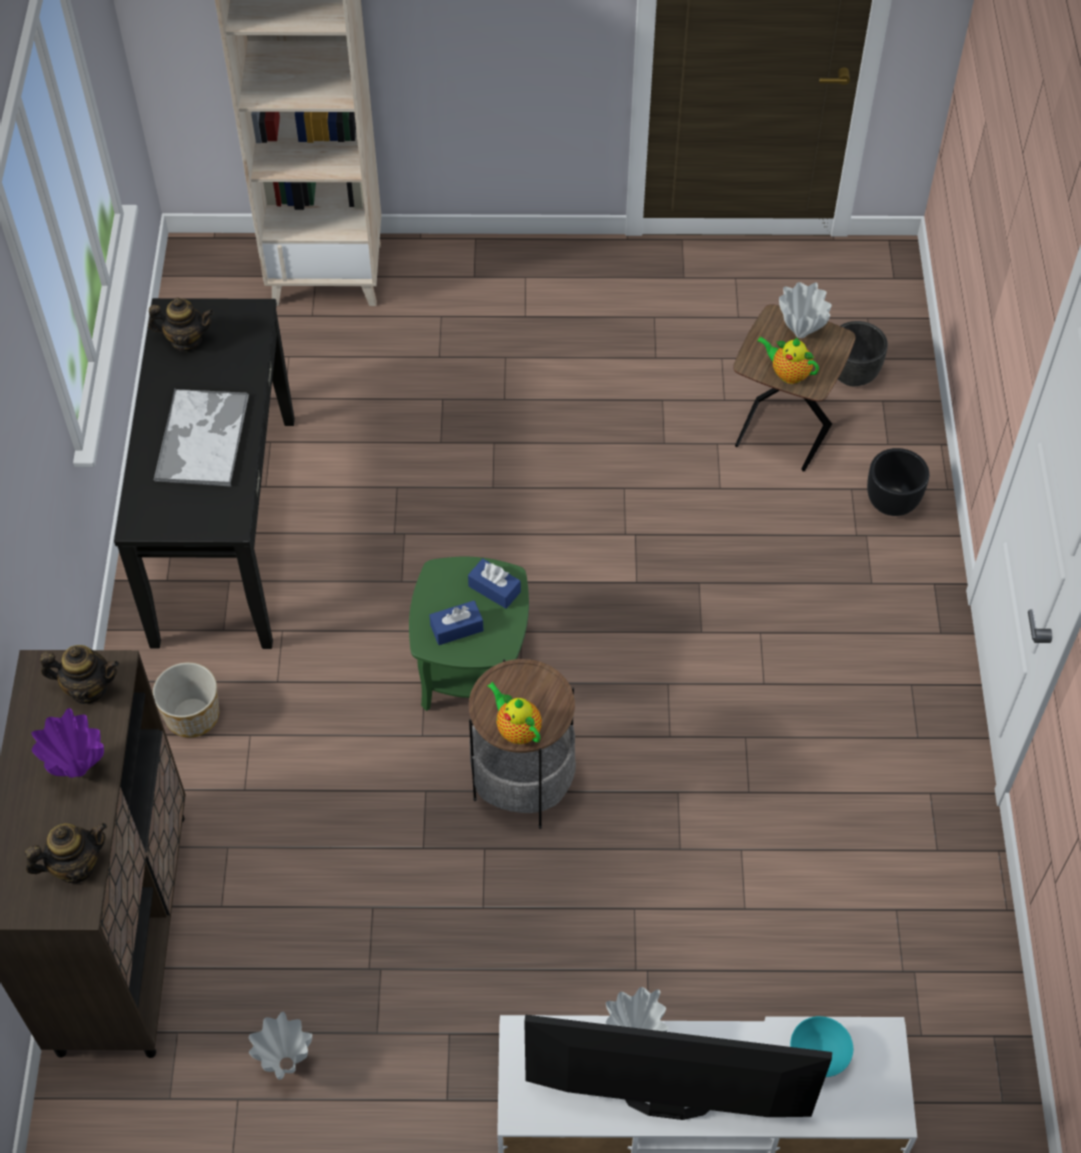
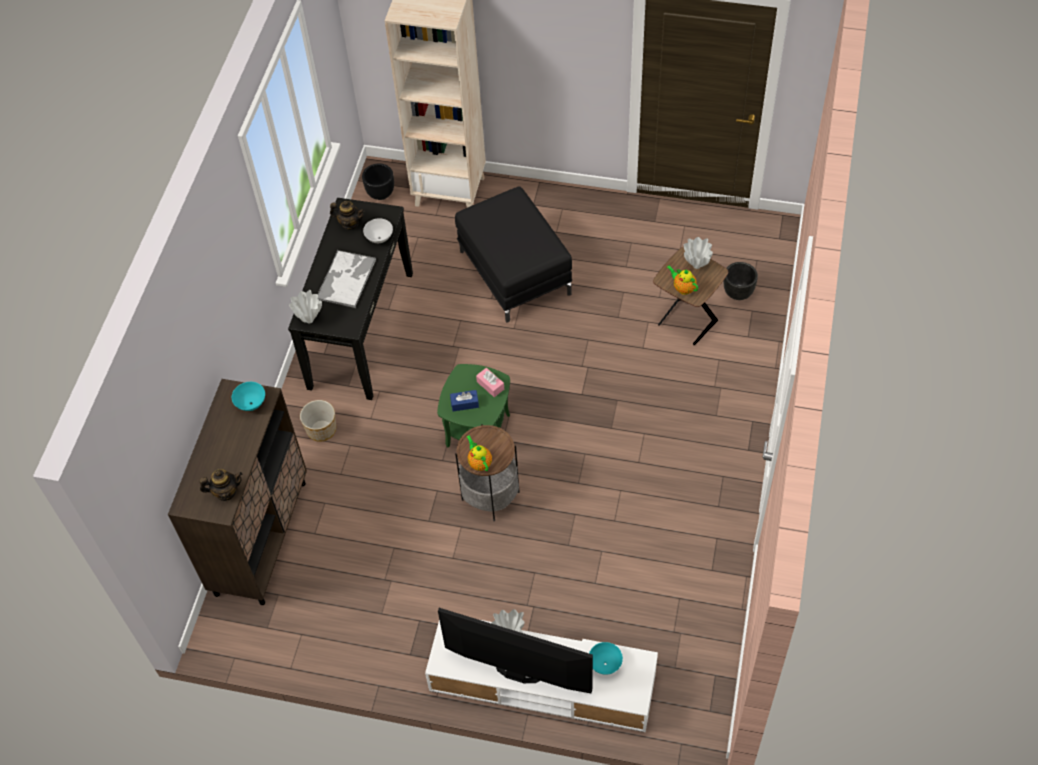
camera: 15 degrees right, 0 degrees up
purple vase [31,708,104,778] -> none
teapot [40,645,119,704] -> turquoise bowl [232,382,265,411]
white vase [249,1012,312,1080] -> white vase moved to [289,290,322,324]
blue tissue box [468,559,521,609] -> pink tissue box [476,368,504,397]
black planter [867,448,929,516] -> black planter moved to [362,163,394,200]
none -> white bowl [363,218,393,243]
none -> black ottoman [455,186,572,323]

